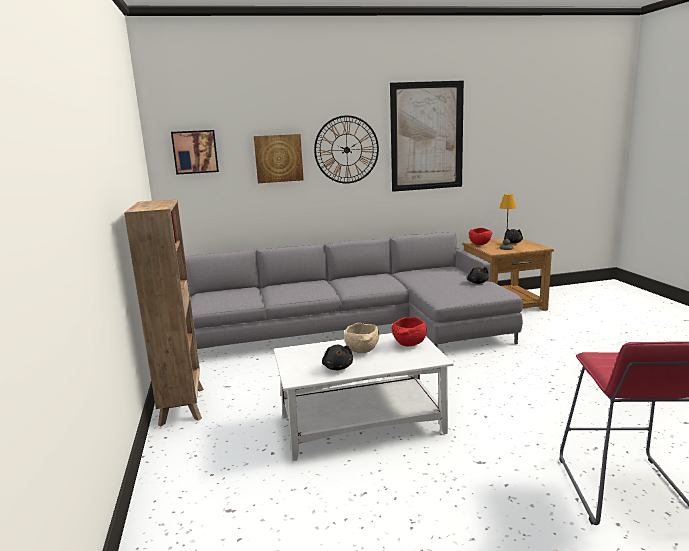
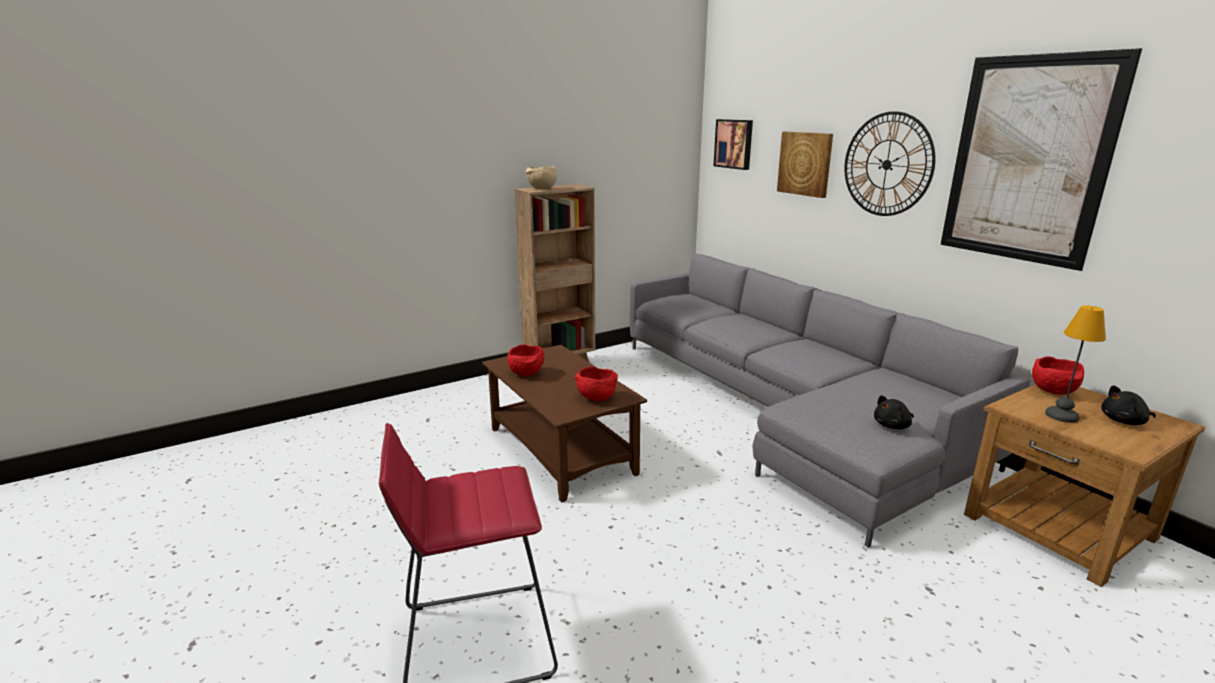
camera: 70 degrees right, 5 degrees up
white coffee table [274,333,453,461] -> brown coffee table [482,345,647,502]
black plush toy [322,345,353,370] -> red bowl [507,344,544,376]
beige bowl [344,323,379,353] -> beige bowl moved to [526,166,557,189]

